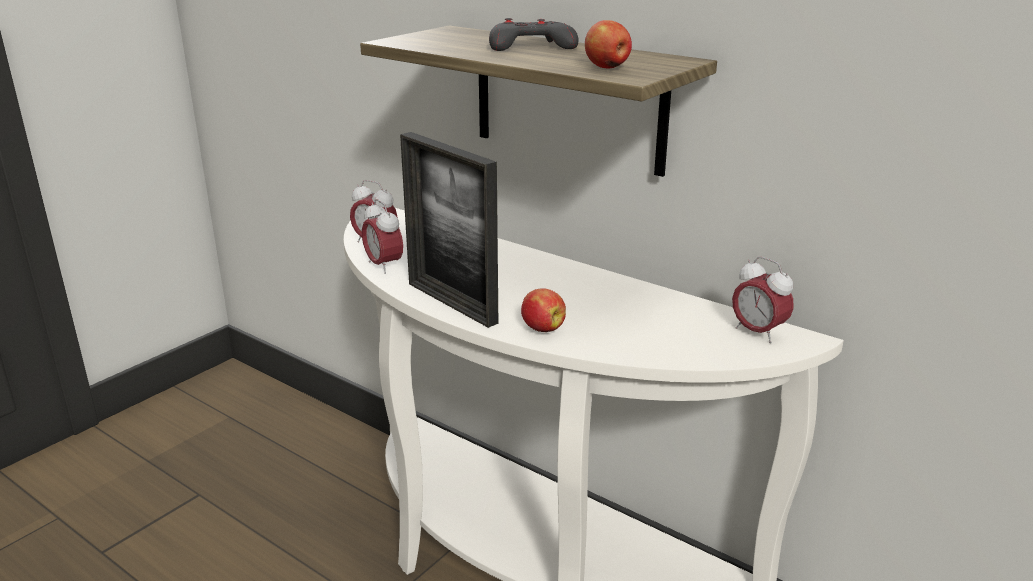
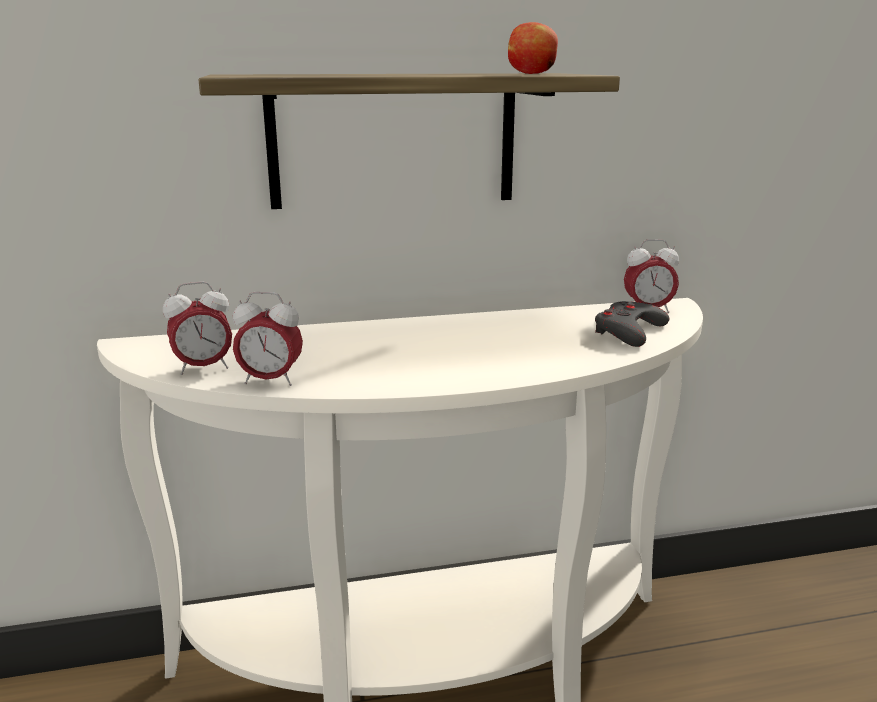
camera: 50 degrees left, 5 degrees down
picture frame [400,132,498,328] -> none
grey game controller [489,18,579,51] -> grey game controller moved to [595,301,670,347]
apple [521,288,566,332] -> none

